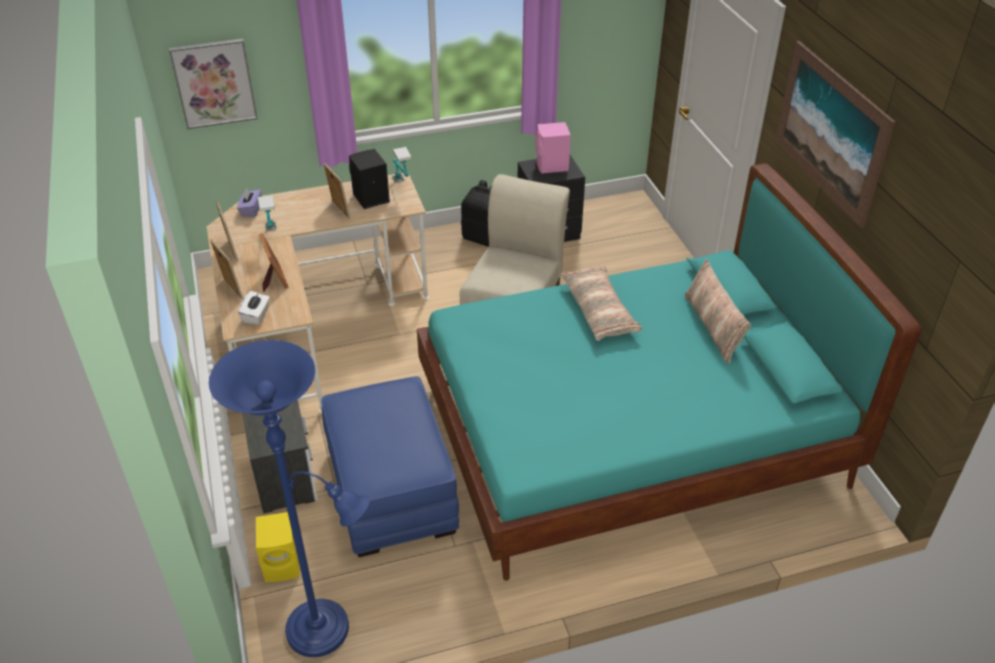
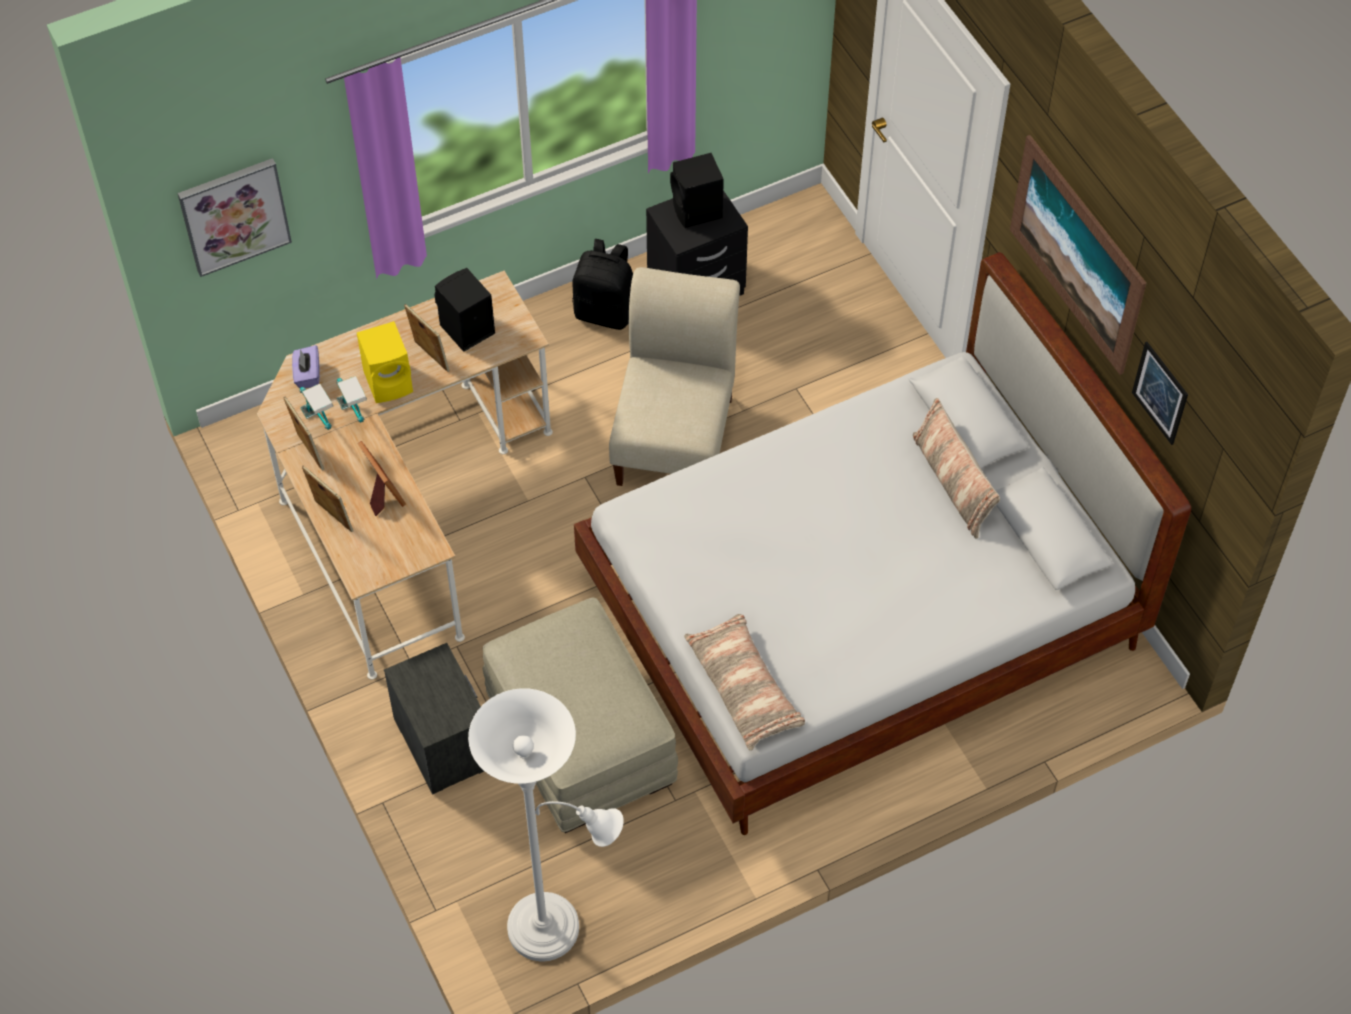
camera: 10 degrees left, 15 degrees up
blue floor lamp [209,340,370,657] -> white floor lamp [468,688,624,961]
white tissue box [238,291,270,325] -> none
yellow speaker [256,512,300,582] -> yellow speaker moved to [357,321,413,403]
blue ottoman [321,376,459,557] -> beige ottoman [483,598,678,833]
table lamp [392,147,412,183] -> table lamp moved to [299,384,333,430]
turquoise bed [417,163,921,581] -> white bed [574,252,1191,835]
pink speaker [535,122,571,173] -> black speaker [670,153,724,228]
pillow [561,266,642,341] -> pillow moved to [684,614,805,751]
none -> picture [1132,342,1188,445]

